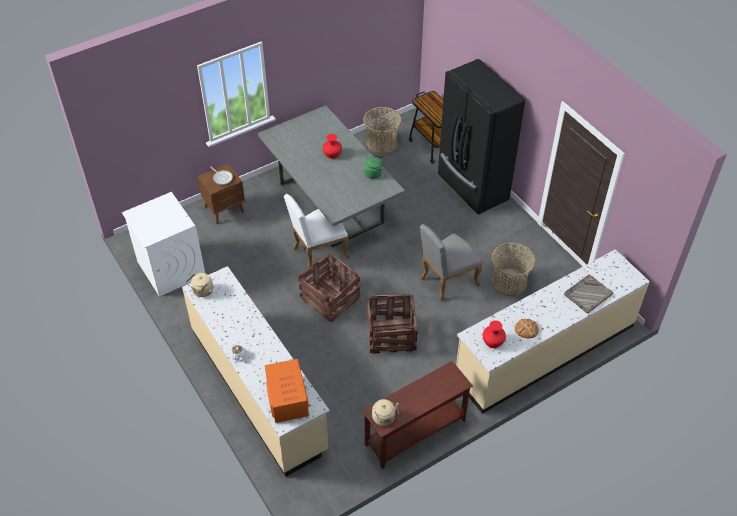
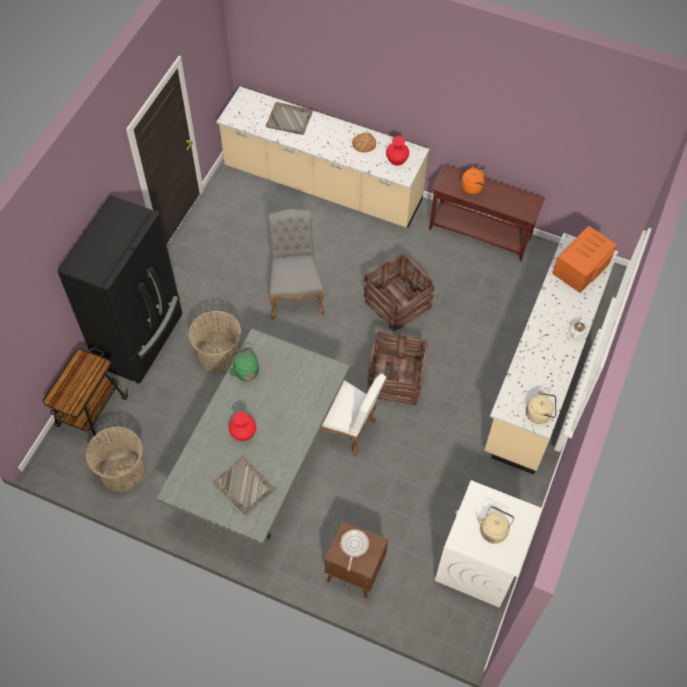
camera: 125 degrees left, 10 degrees up
beige kettle [372,399,399,426] -> beige kettle moved to [477,506,514,544]
grey chair [420,224,482,301] -> grey chair turned 120 degrees counterclockwise [269,209,325,319]
basket [491,242,535,296] -> basket moved to [188,310,241,373]
none -> grey tray [213,457,275,515]
none -> orange kettle [461,166,487,194]

